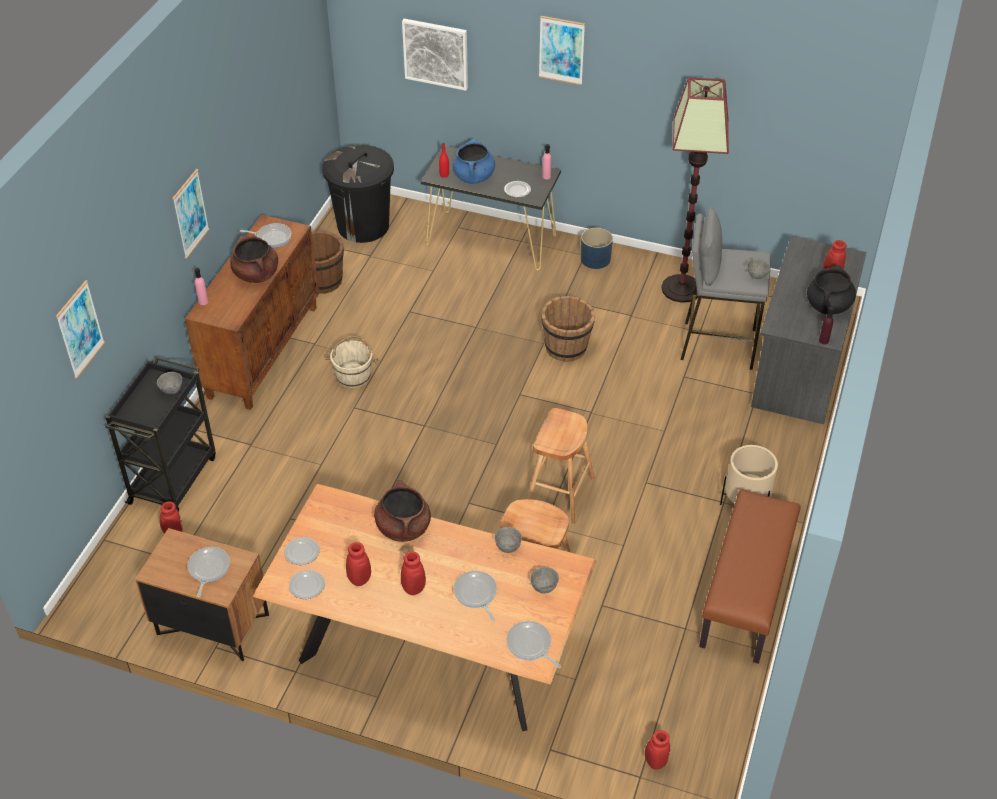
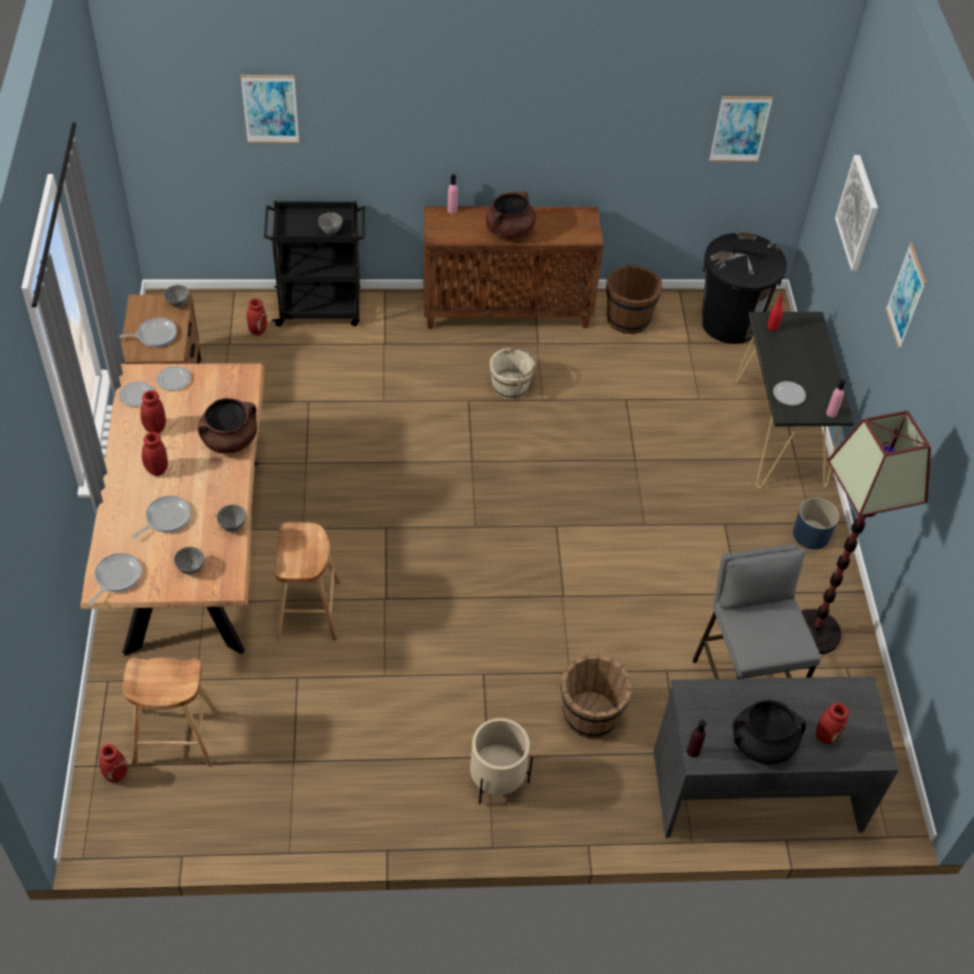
camera: 65 degrees right, 5 degrees up
picture [172,169,209,259] -> picture moved to [709,96,773,161]
frying pan [240,223,291,247] -> none
blue cooking pot [453,139,495,184] -> none
brown stool [527,408,595,524] -> brown stool moved to [123,657,218,767]
brown bucket [541,296,595,362] -> brown bucket moved to [561,655,632,739]
brown bench [699,490,801,664] -> none
grey bowl [747,259,770,279] -> grey bowl moved to [164,285,189,307]

